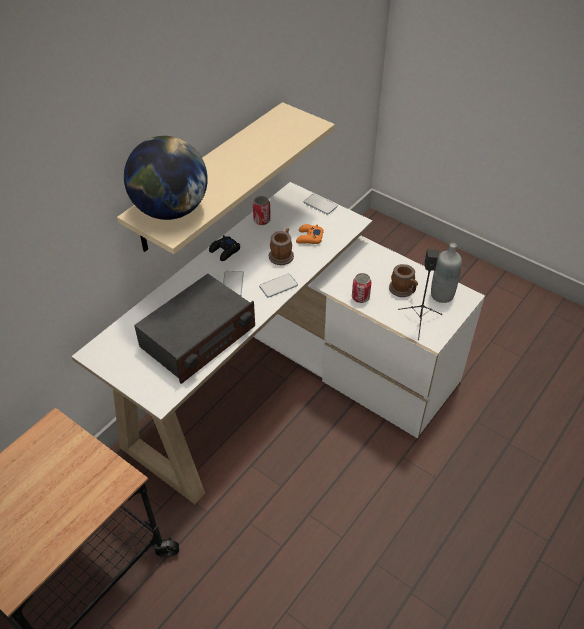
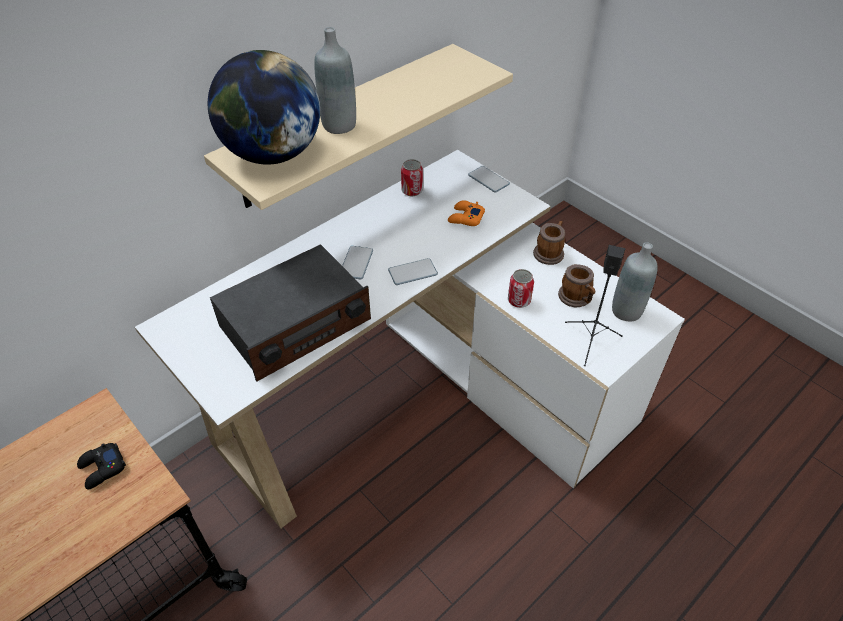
camera: 10 degrees right, 0 degrees up
black game controller [209,235,240,261] -> black game controller moved to [77,443,126,490]
mug [269,228,294,265] -> mug moved to [533,221,565,265]
none -> grey bottle [314,27,356,134]

